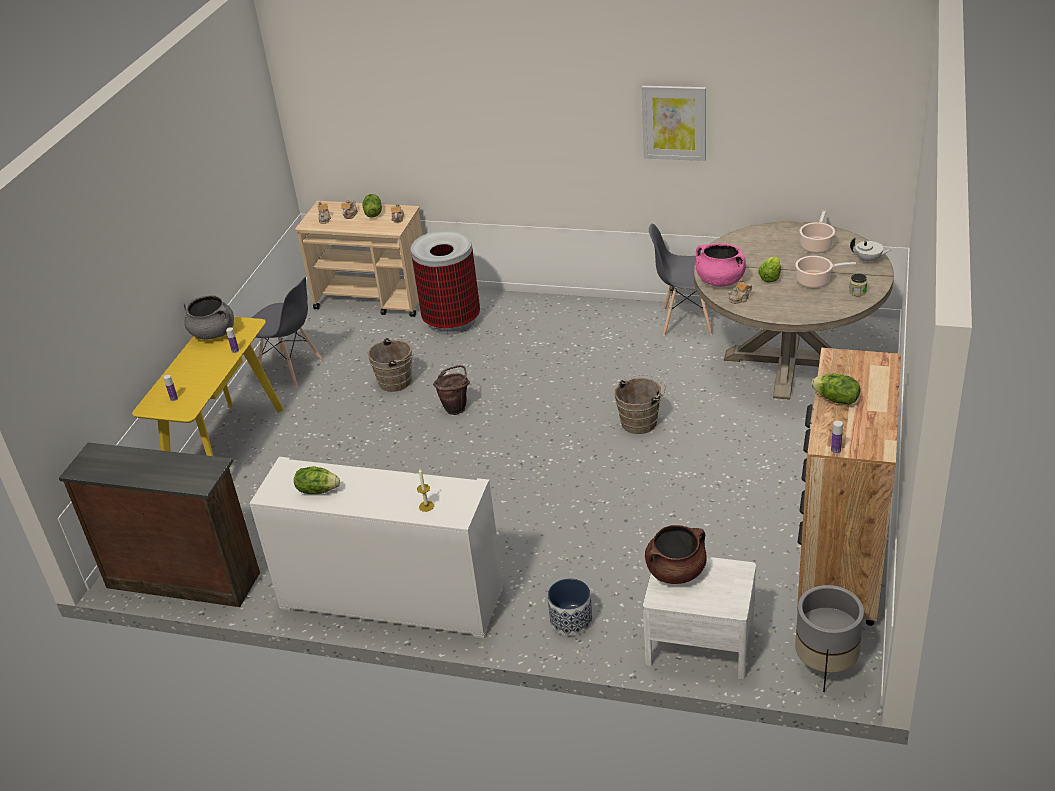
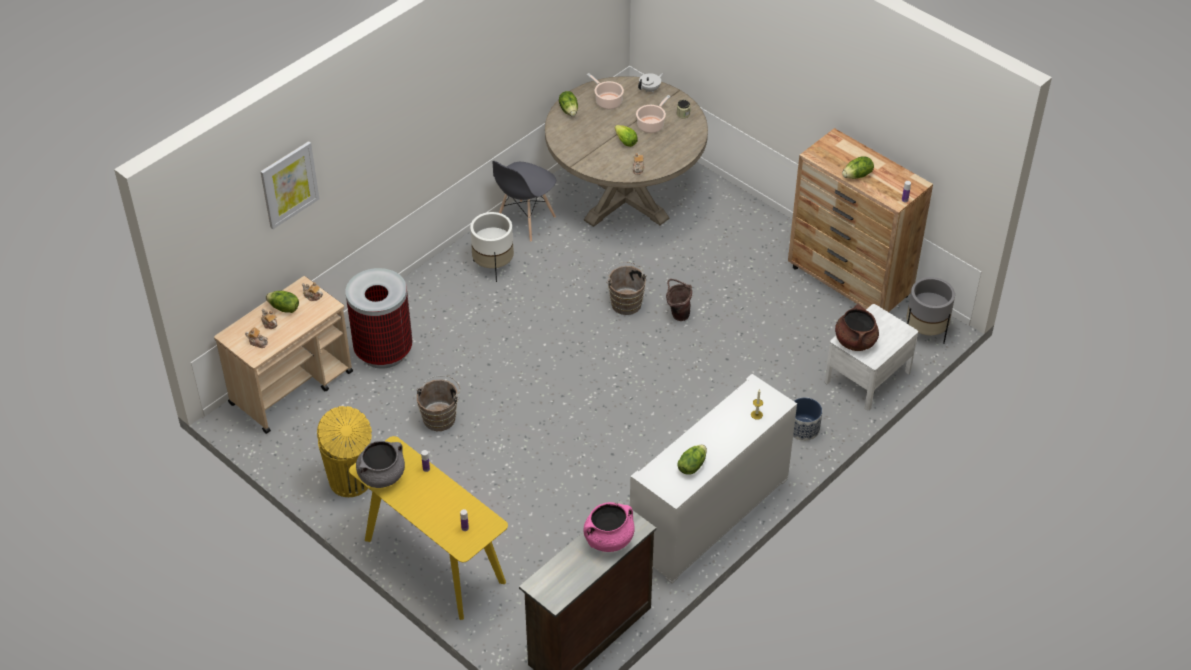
camera: 65 degrees left, 10 degrees up
grey chair [252,277,323,388] -> yellow trash can [317,406,372,497]
brown bucket [433,365,470,415] -> brown bucket moved to [666,279,692,321]
picture [642,86,706,161] -> picture moved to [260,141,319,229]
pink cooking pot [696,243,746,287] -> pink cooking pot moved to [583,502,635,552]
none -> white planter [470,212,514,282]
none -> lettuce [559,91,578,117]

